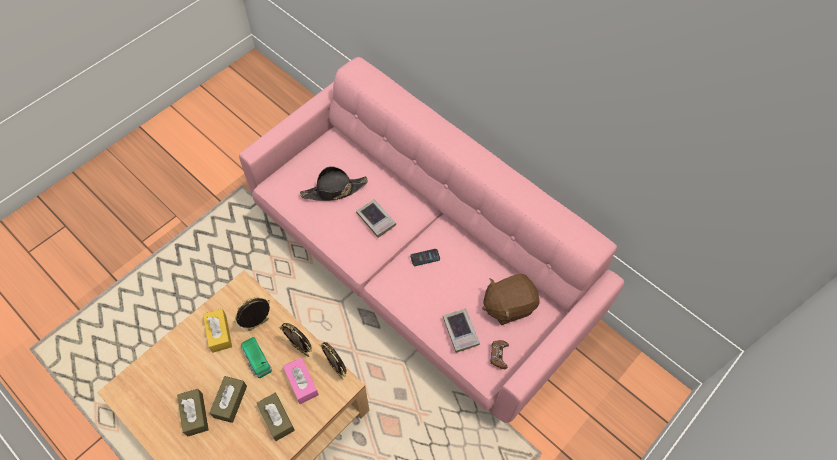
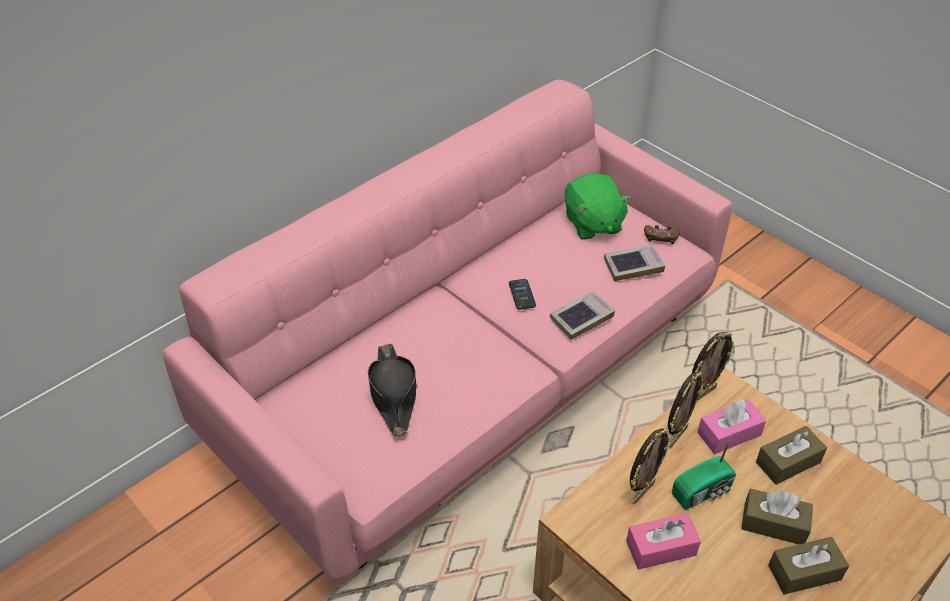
camera: 85 degrees left, 15 degrees down
yellow tissue box [203,309,232,353] -> pink tissue box [626,513,701,570]
picture frame [234,296,270,331] -> picture frame turned 105 degrees counterclockwise [630,428,671,504]
book [356,199,396,238] -> book moved to [550,291,615,340]
brown plush toy [482,274,539,325] -> green plush toy [564,173,632,239]

